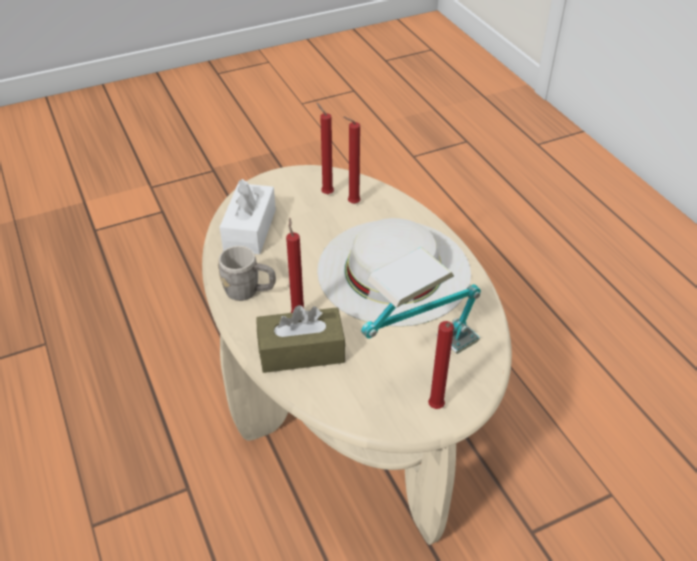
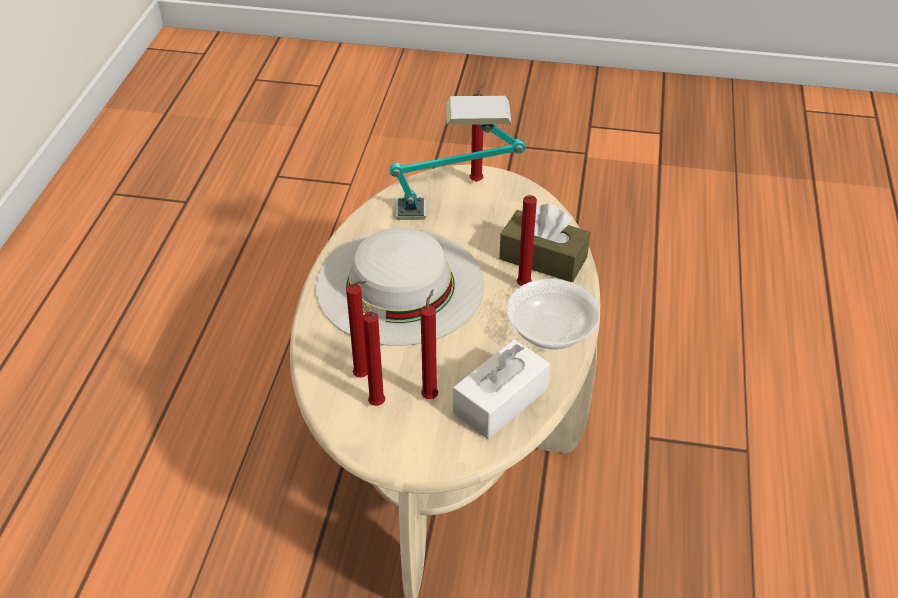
camera: 145 degrees left, 0 degrees up
grey mug [218,246,276,301] -> bowl [507,279,600,349]
none -> red candle [421,289,438,399]

